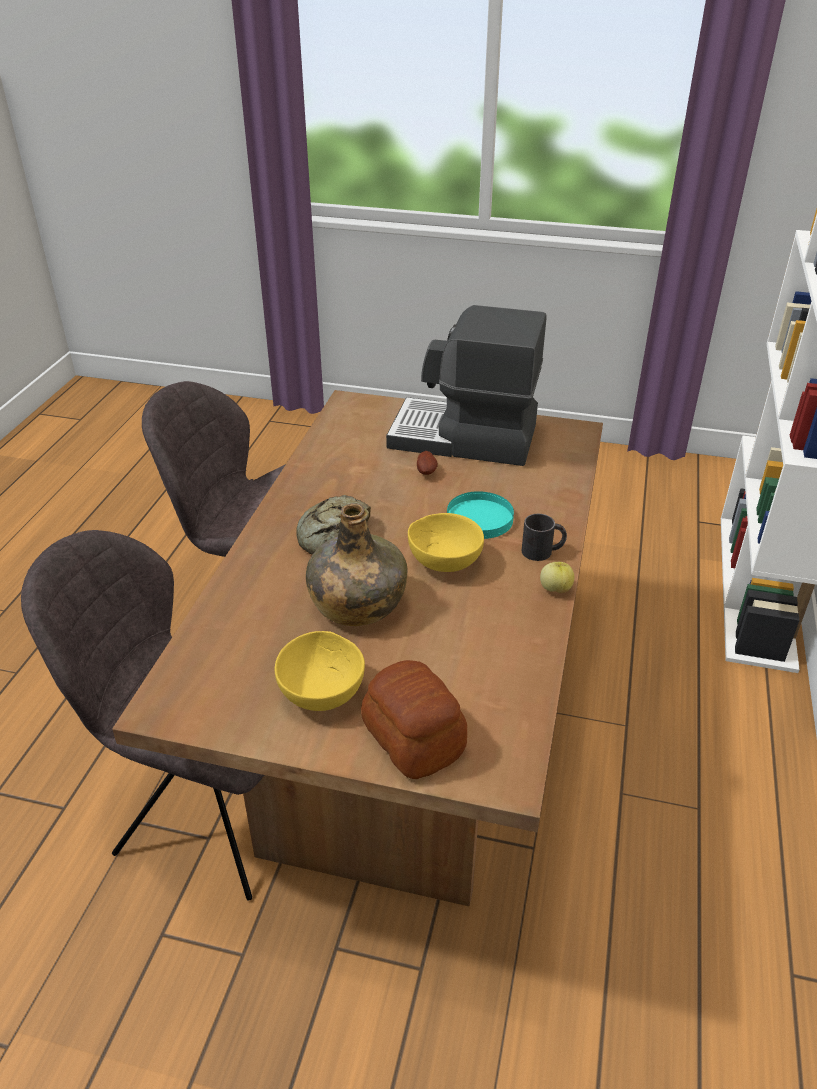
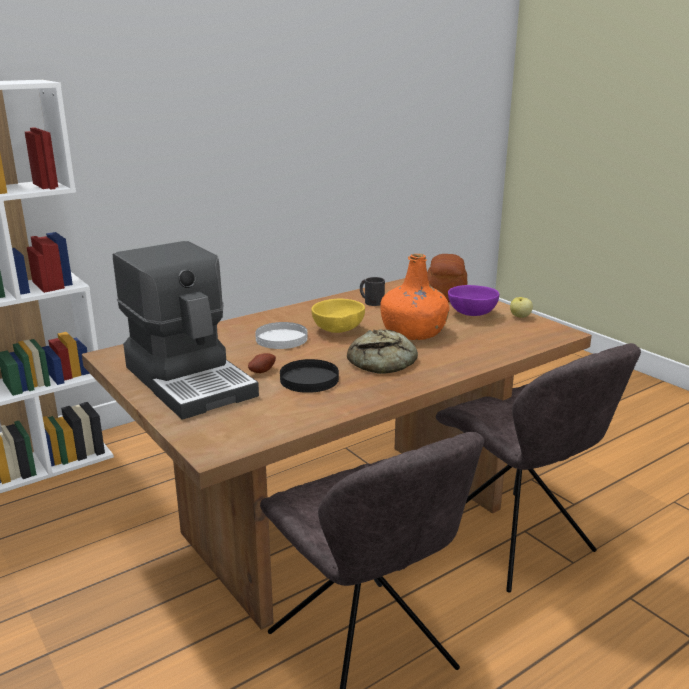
camera: 140 degrees left, 15 degrees down
yellow bowl [275,631,365,711] -> purple bowl [448,285,499,316]
green bottle [306,503,407,626] -> orange bottle [380,254,449,340]
turquoise plate [447,491,514,539] -> white plate [255,322,308,349]
black mug [521,514,567,561] -> black mug moved to [360,277,385,306]
apple [540,562,574,593] -> apple moved to [510,297,533,318]
none -> black plate [280,359,339,393]

